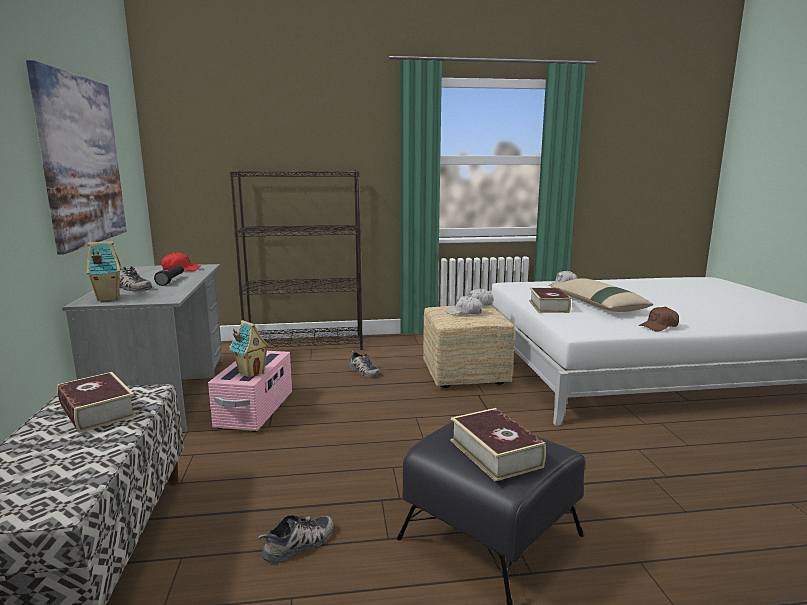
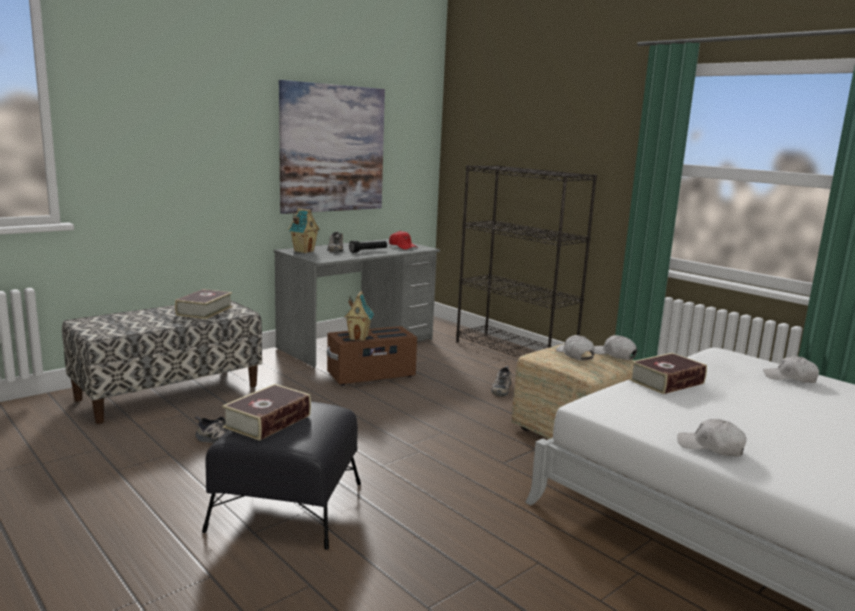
camera: 55 degrees right, 0 degrees up
pink storage box [208,351,292,432] -> brown storage box [327,326,417,385]
beige pillow [551,278,653,312] -> none
brown cap [639,307,679,332] -> white cap [677,419,747,457]

